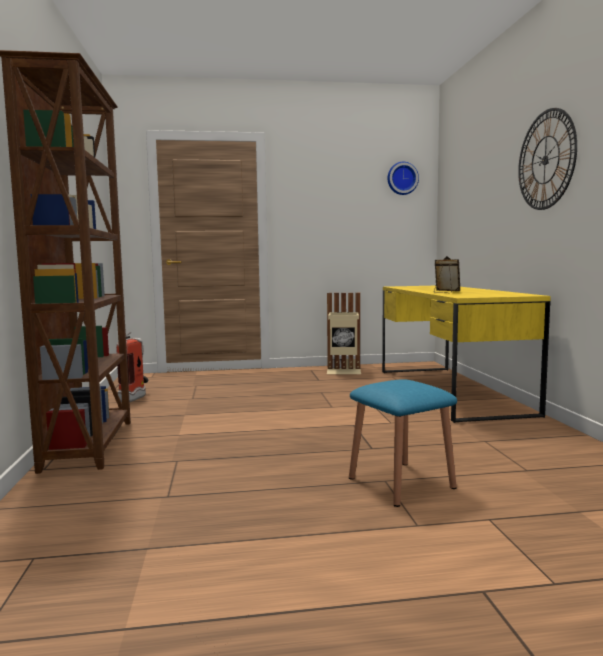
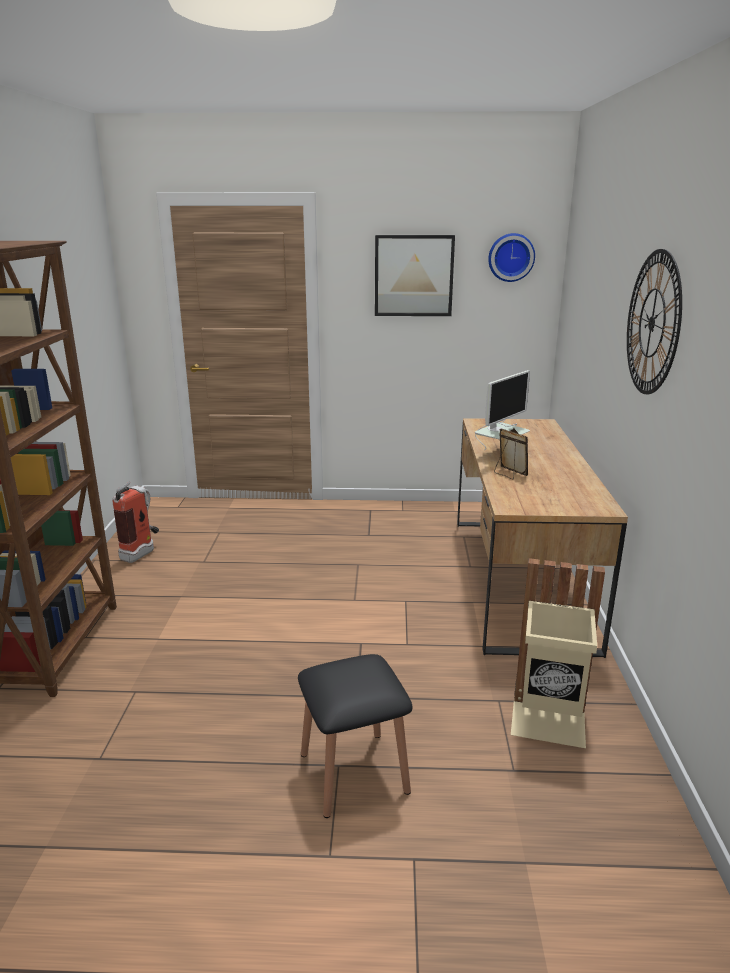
camera: 10 degrees right, 15 degrees up
beige trash can [327,293,361,374] -> beige trash can moved to [511,558,605,748]
blue stool [349,379,457,507] -> black stool [298,654,412,818]
yellow desk [382,286,551,423] -> brown desk [457,418,628,658]
none -> picture [375,235,455,316]
none -> monitor [475,370,530,451]

